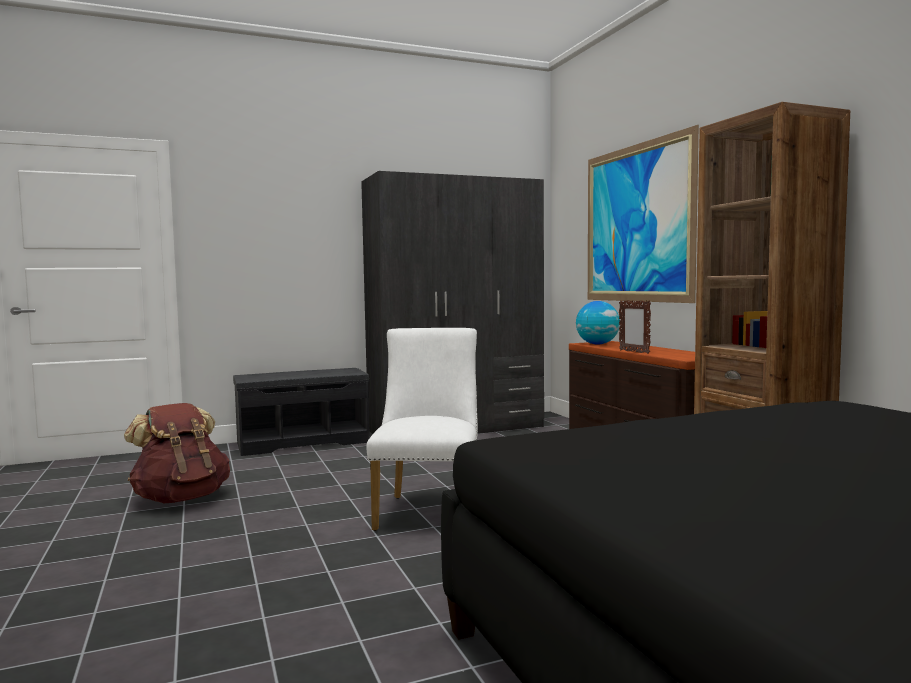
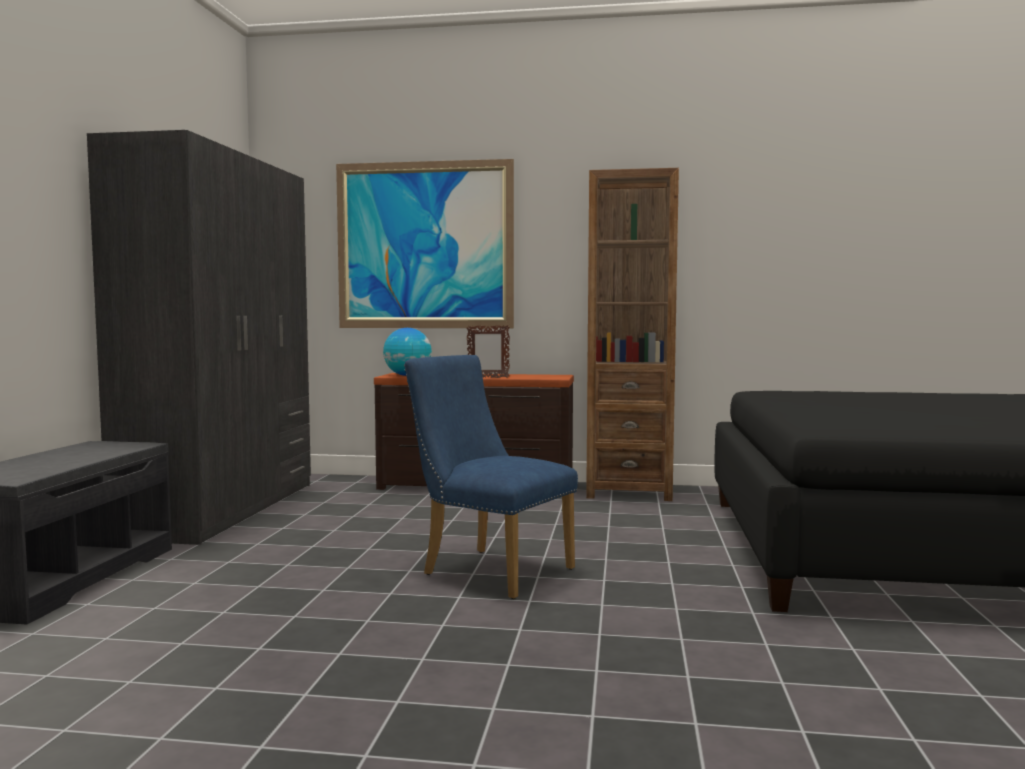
camera: 60 degrees left, 0 degrees up
brown backpack [124,403,230,503] -> none
white chair [366,328,478,531] -> blue chair [404,355,578,599]

